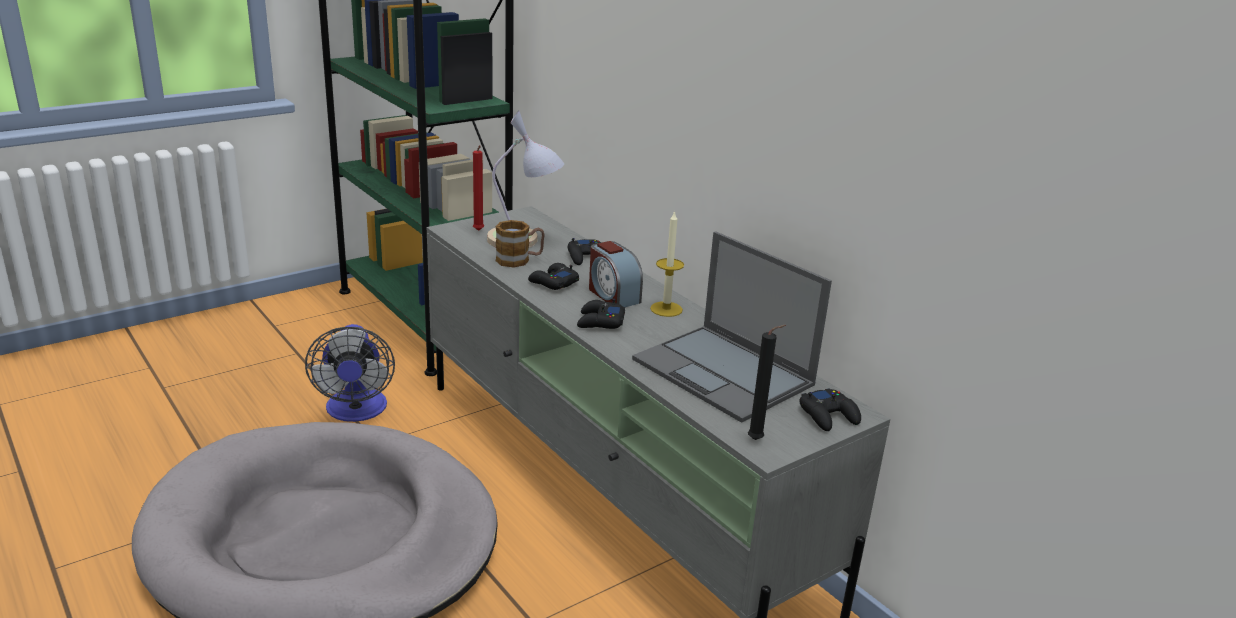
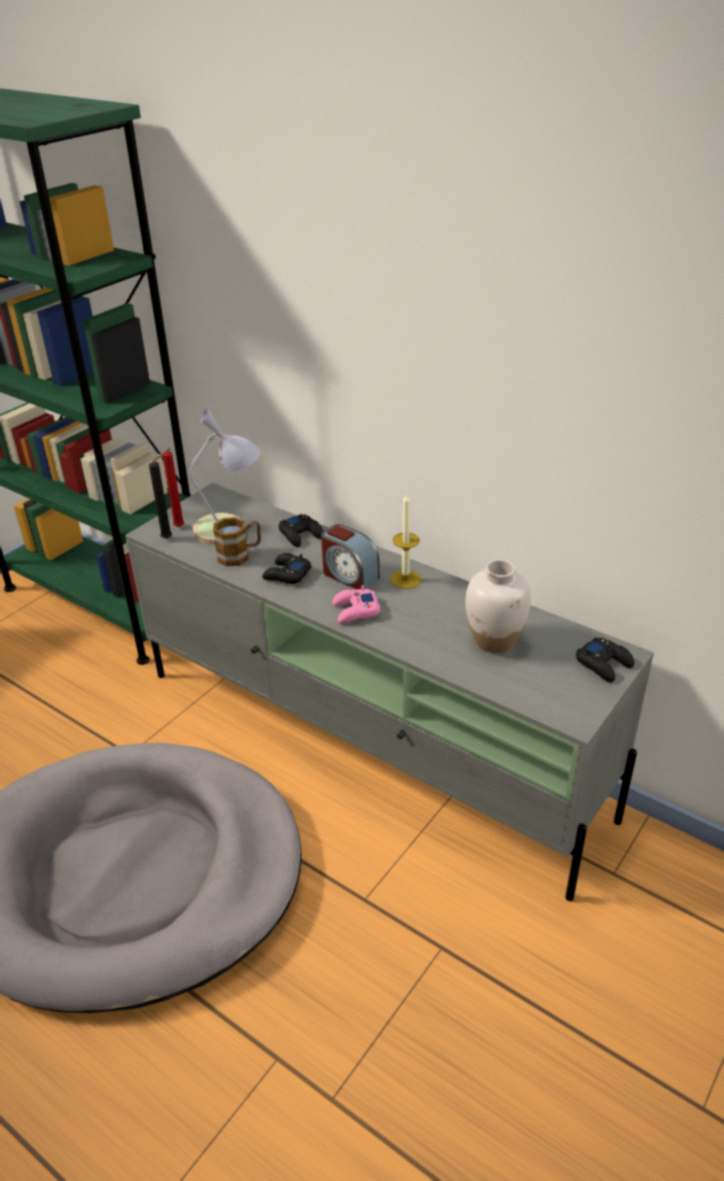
camera: 15 degrees left, 10 degrees up
fan [305,324,395,422] -> none
black game controller [577,298,625,329] -> pink game controller [332,585,380,623]
laptop [632,231,832,423] -> white vase [466,560,531,653]
black candle [748,325,786,440] -> black candle moved to [149,455,172,539]

